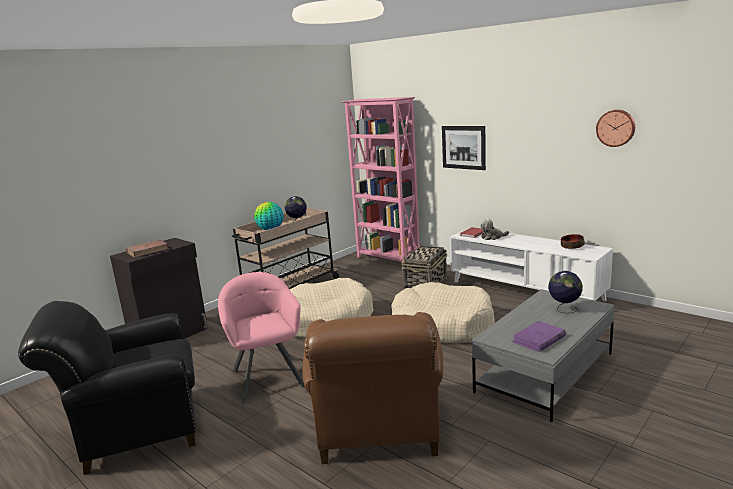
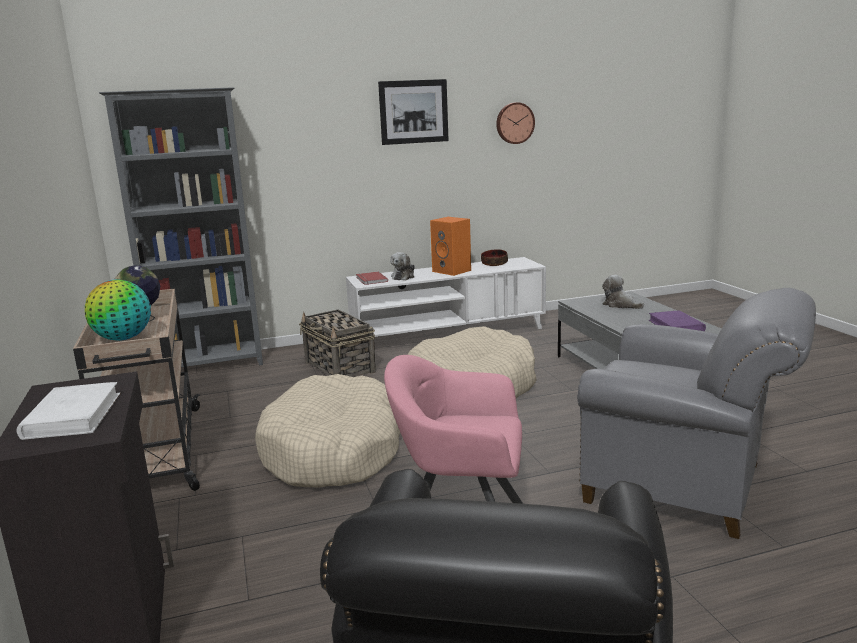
camera: 60 degrees left, 0 degrees up
brown book [126,240,169,258] -> white book [16,382,121,440]
brown armchair [302,312,443,464] -> grey armchair [577,288,816,539]
pink bookcase [342,97,420,262] -> grey bookcase [99,87,263,367]
picture [442,126,486,170] -> picture moved to [378,79,449,145]
globe [548,271,583,313] -> plush toy [602,275,644,309]
none -> orange speaker [430,217,471,276]

